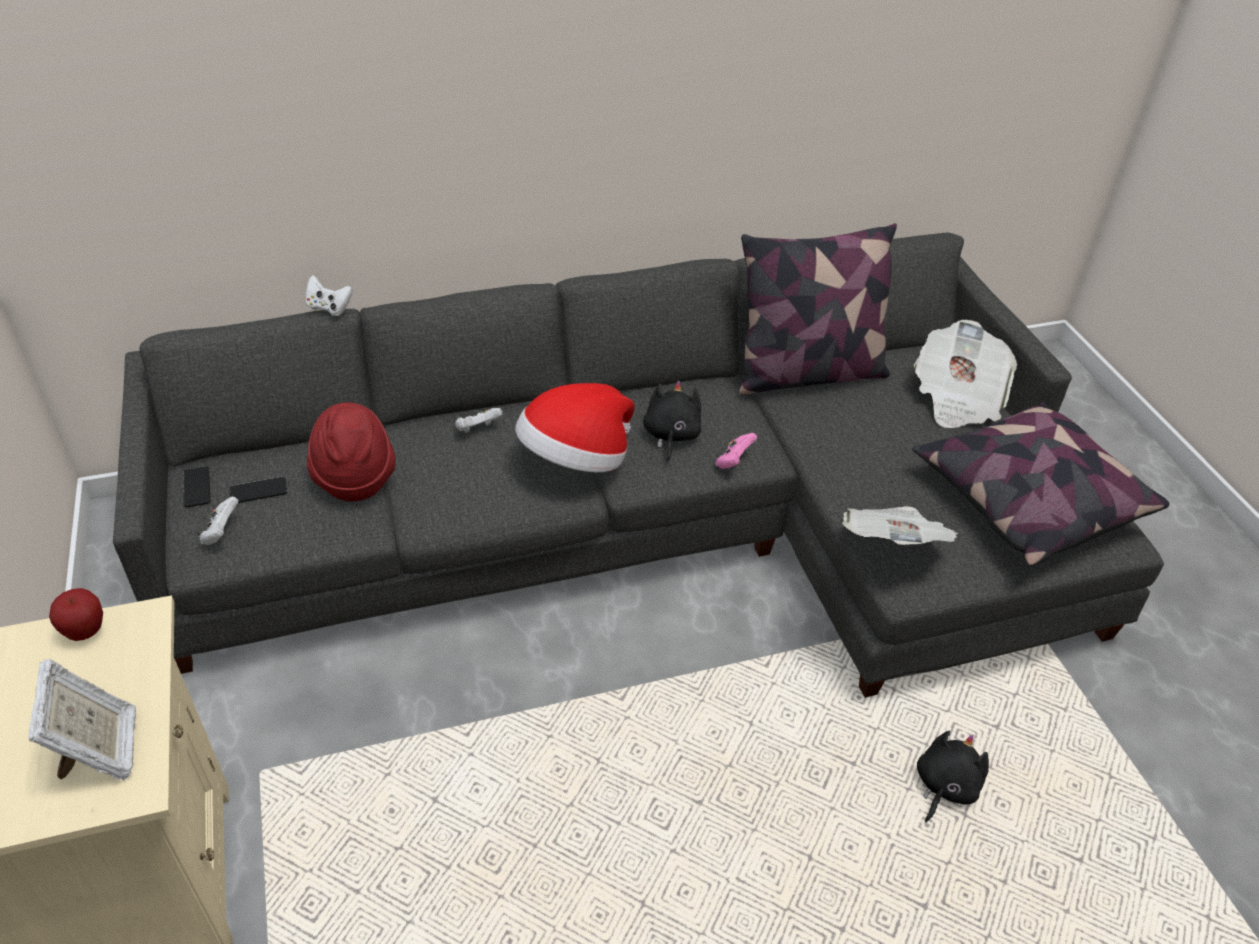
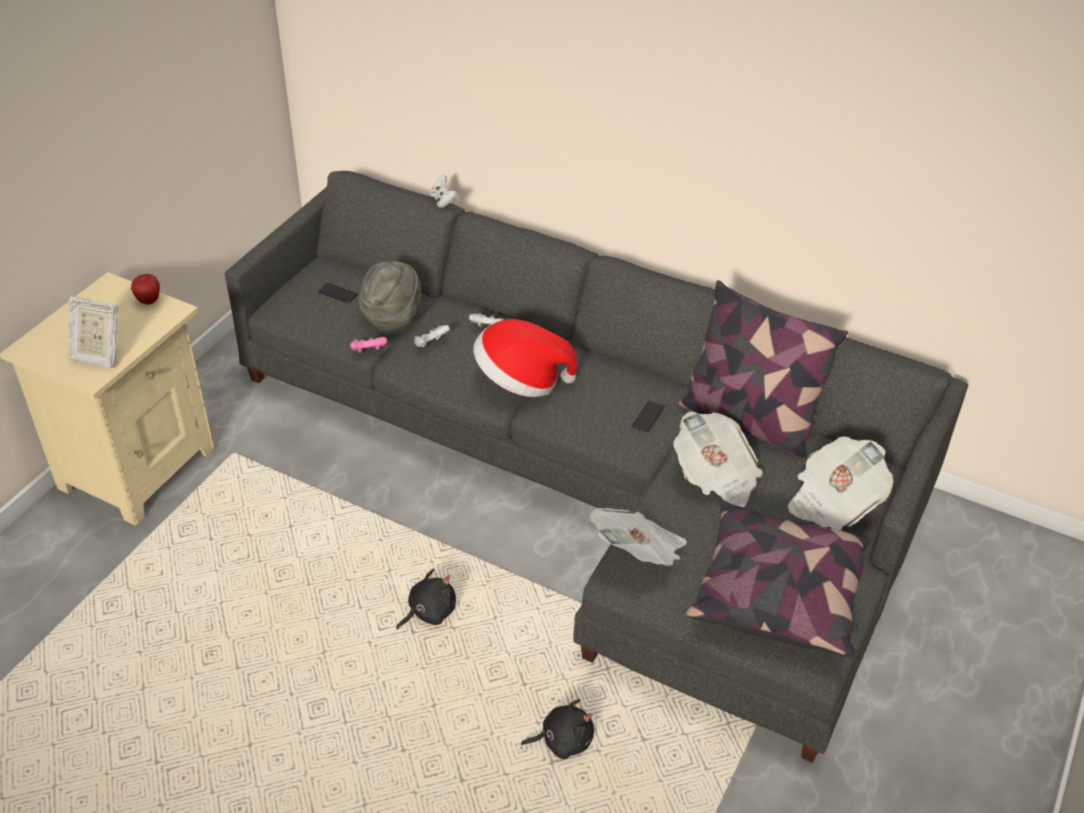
camera: 45 degrees right, 0 degrees up
picture frame [29,659,136,780] -> picture frame turned 75 degrees clockwise [69,296,118,368]
phone [183,466,210,507] -> phone moved to [631,401,664,432]
white game controller [198,496,239,545] -> white game controller moved to [414,325,450,348]
red hat [307,403,395,501] -> grey hat [359,261,421,331]
black plush toy [643,381,701,463] -> black plush toy moved to [396,569,456,629]
pink game controller [716,433,757,469] -> pink game controller moved to [350,337,387,353]
none -> newspaper [673,411,763,507]

